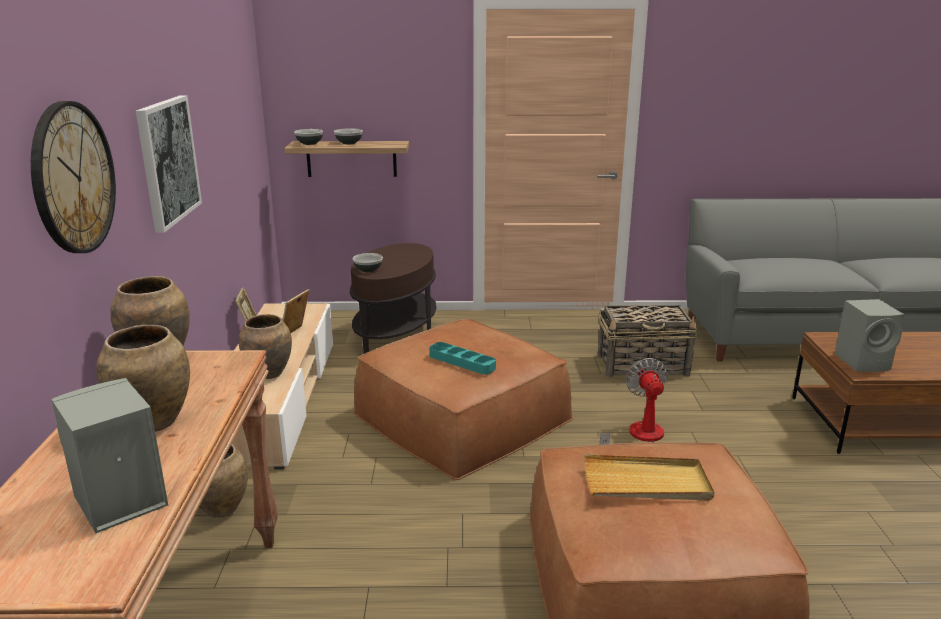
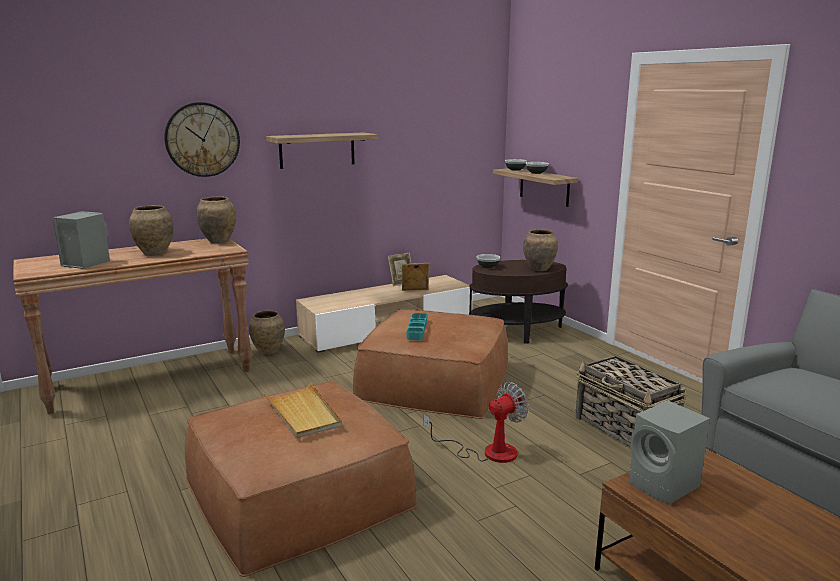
camera: 60 degrees right, 5 degrees down
picture [136,96,202,233] -> shelf [266,132,378,169]
brown vase [239,314,292,379] -> brown vase moved to [523,229,558,271]

